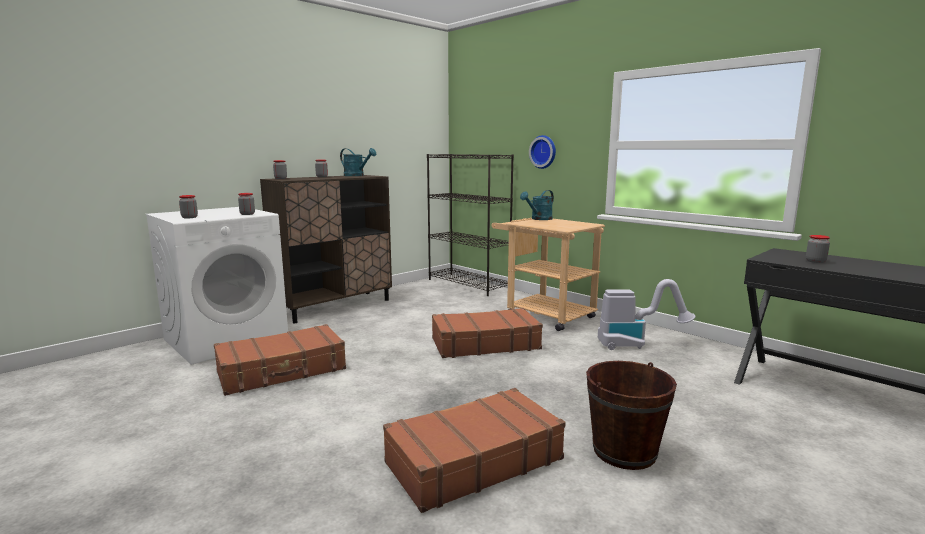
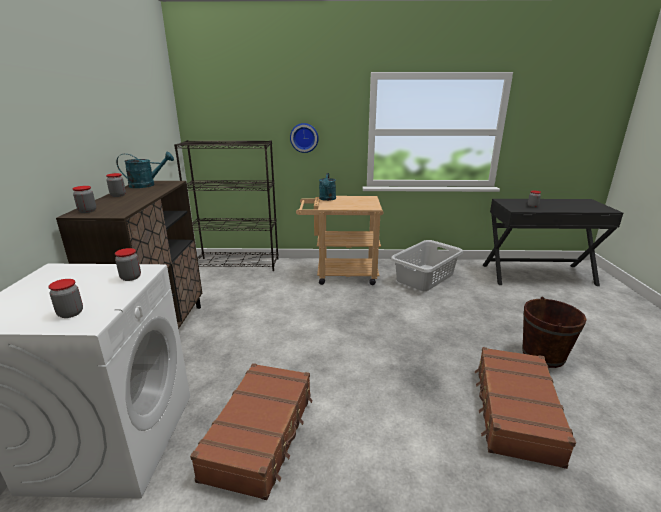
camera: 45 degrees left, 10 degrees up
brown suitcase [432,308,543,358] -> none
vacuum cleaner [598,279,696,350] -> grey laundry basket [391,240,463,291]

